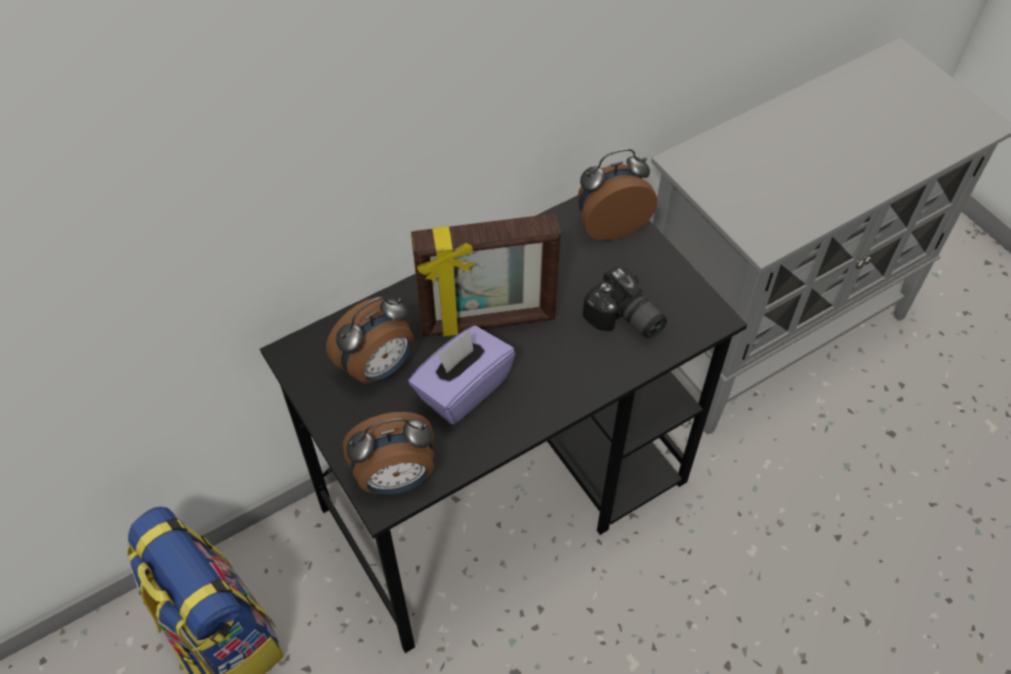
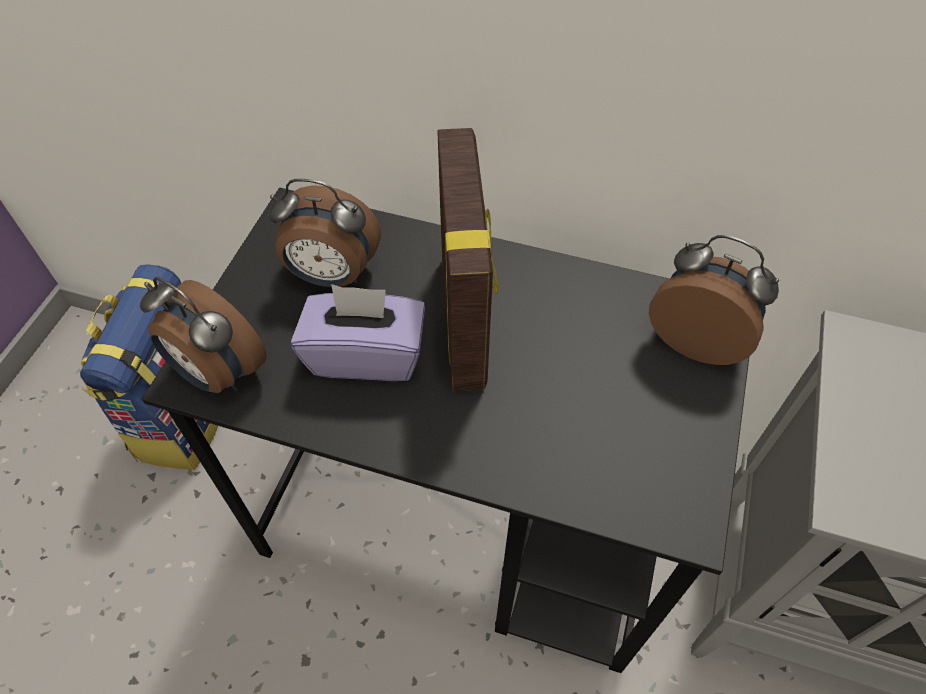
camera: 50 degrees right, 0 degrees up
picture frame [411,214,561,337] -> picture frame turned 135 degrees counterclockwise [437,128,499,391]
camera [583,266,667,339] -> none

